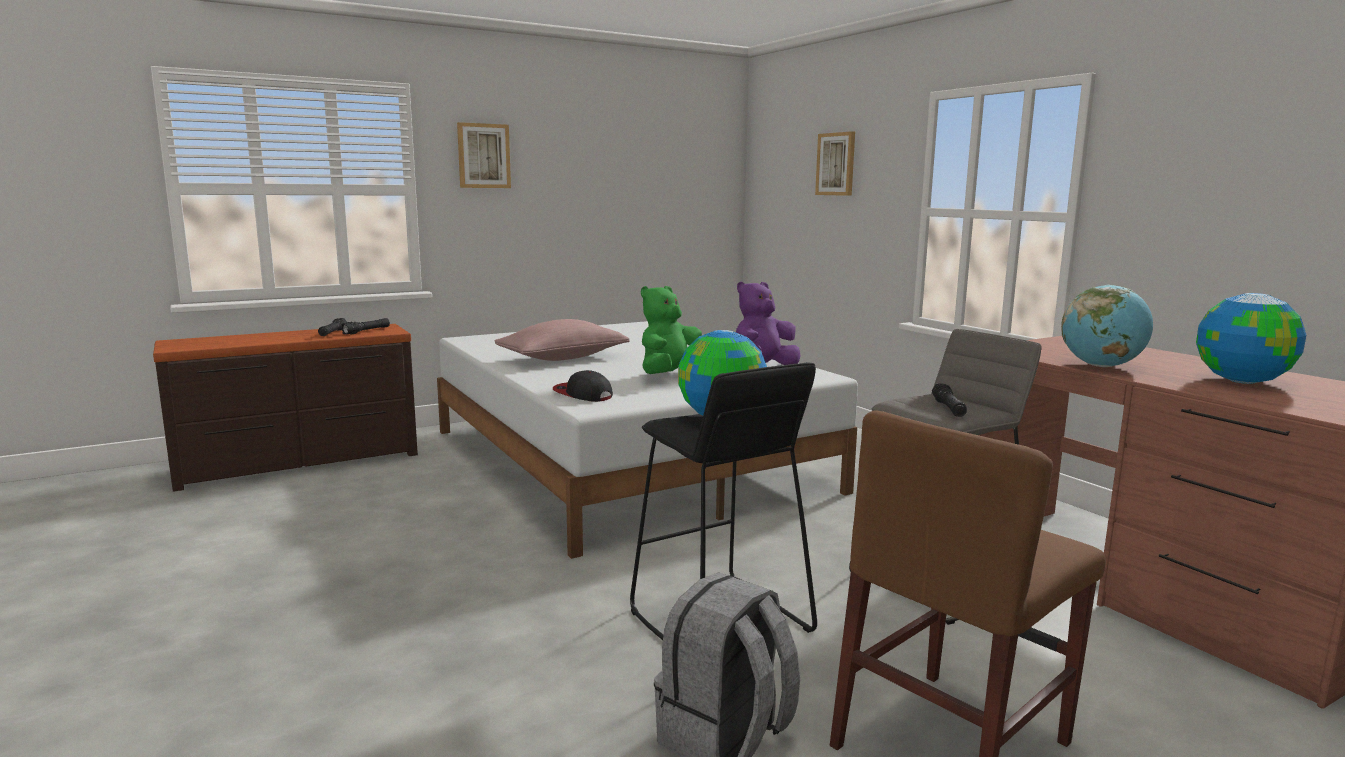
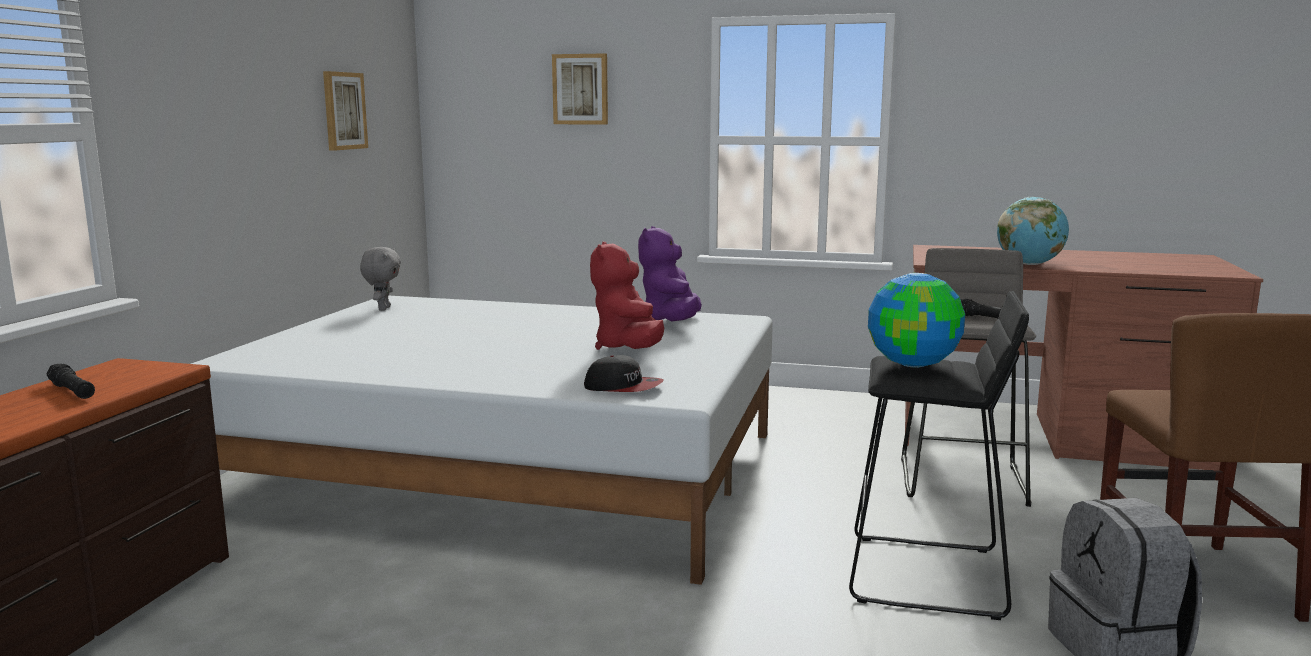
camera: 45 degrees left, 0 degrees up
black flashlight [341,318,390,335] -> none
picture [457,122,511,188] -> picture moved to [323,71,368,151]
pink pillow [494,319,629,361] -> none
cap [553,370,613,402] -> cap turned 150 degrees counterclockwise [584,355,664,392]
green plush toy [641,286,702,374] -> red plush toy [590,241,664,350]
globe [1196,293,1306,384] -> none
none -> grey plush toy [360,247,401,310]

